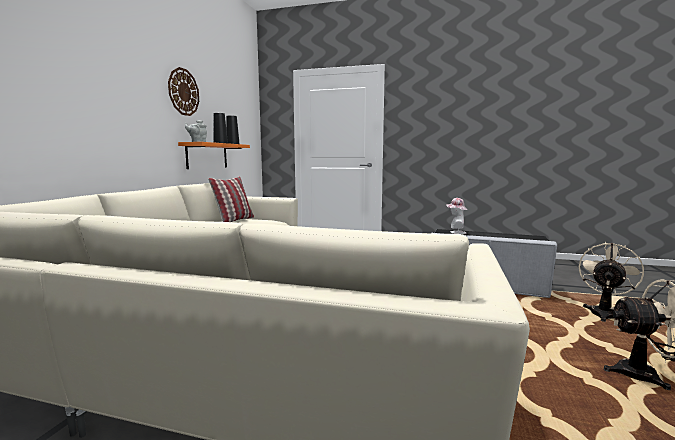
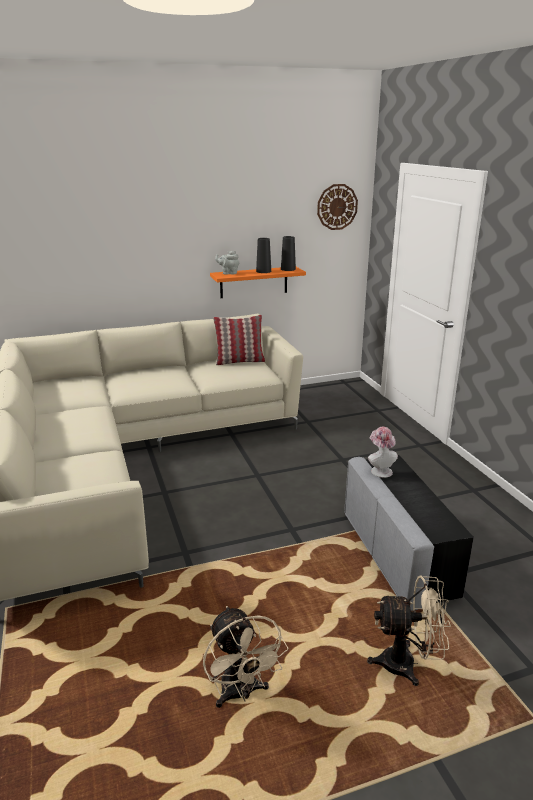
camera: 55 degrees right, 15 degrees up
wall clock [168,67,199,116] -> wall clock moved to [317,184,358,230]

